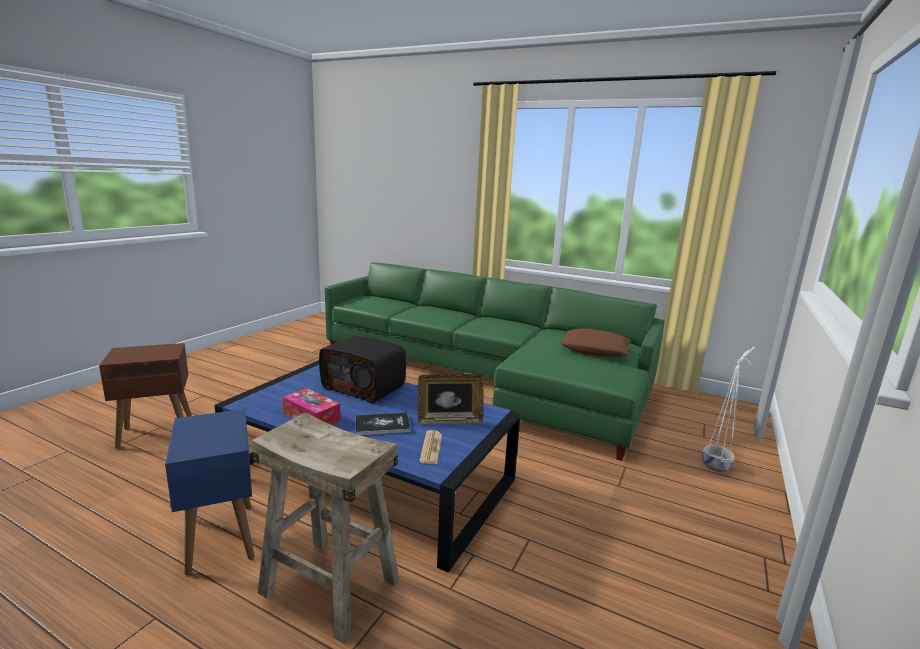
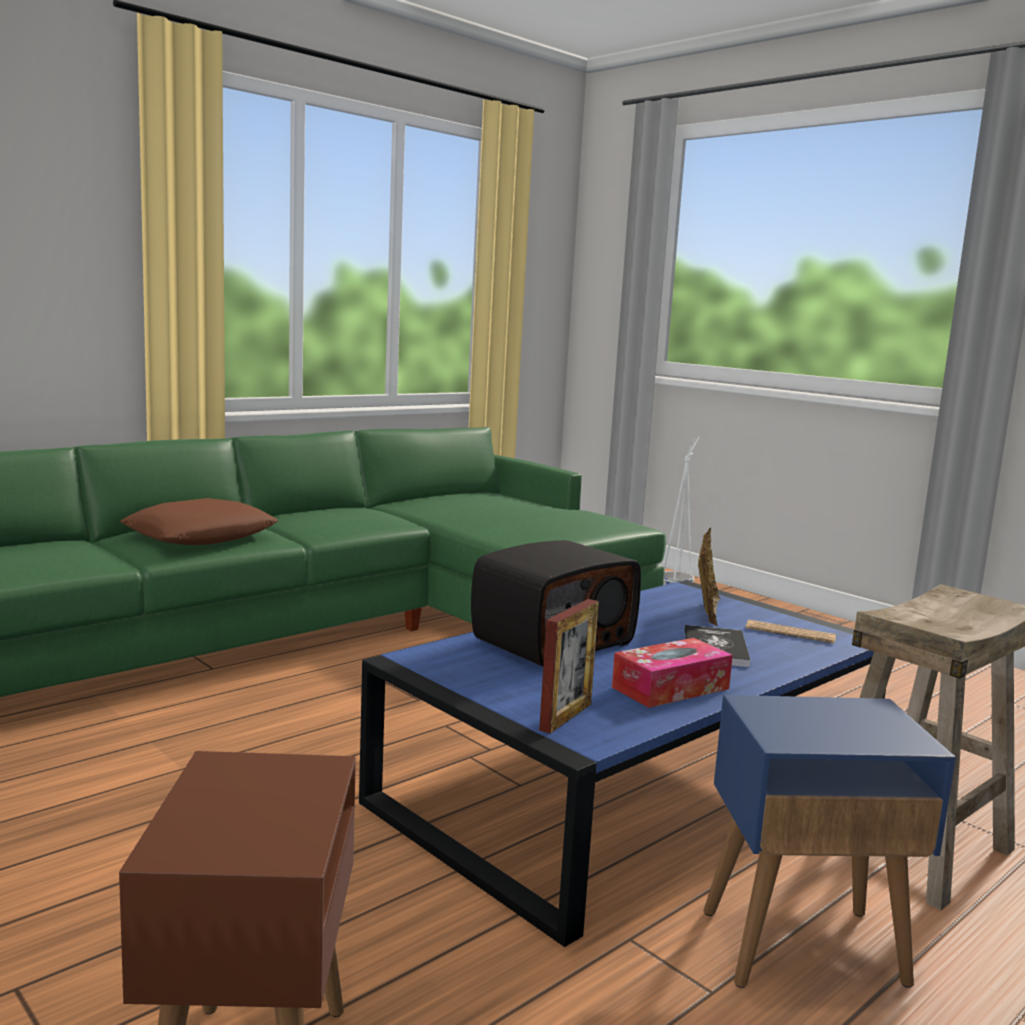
camera: 70 degrees left, 5 degrees down
brown pillow [560,328,631,357] -> brown pillow moved to [120,498,279,545]
none -> picture frame [539,599,599,733]

